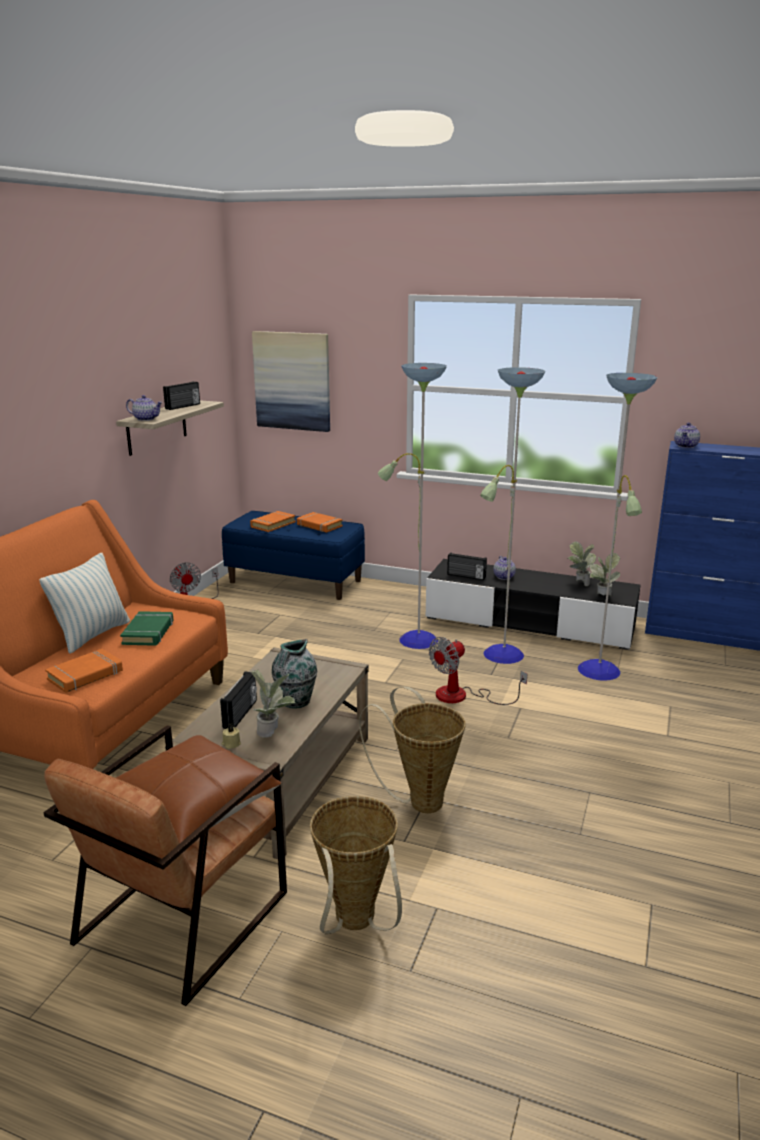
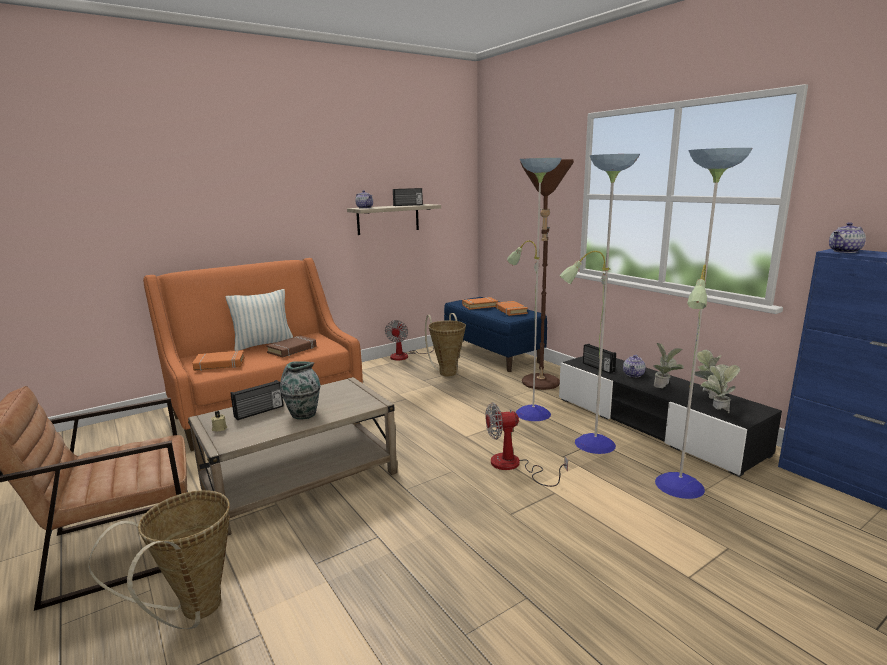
camera: 35 degrees right, 5 degrees down
brown pillow [116,735,281,843] -> none
green book [120,611,174,646] -> brown book [266,336,317,358]
potted plant [251,670,295,738] -> potted plant moved to [654,343,684,388]
picture [252,331,330,432] -> none
basket [359,686,465,813] -> basket moved to [425,313,466,376]
none -> brown floor lamp [520,159,574,390]

